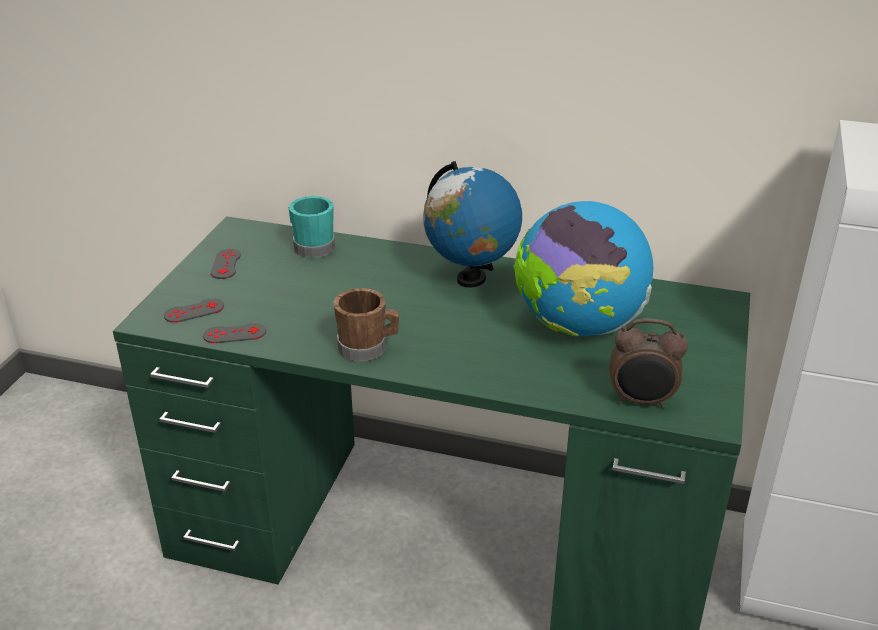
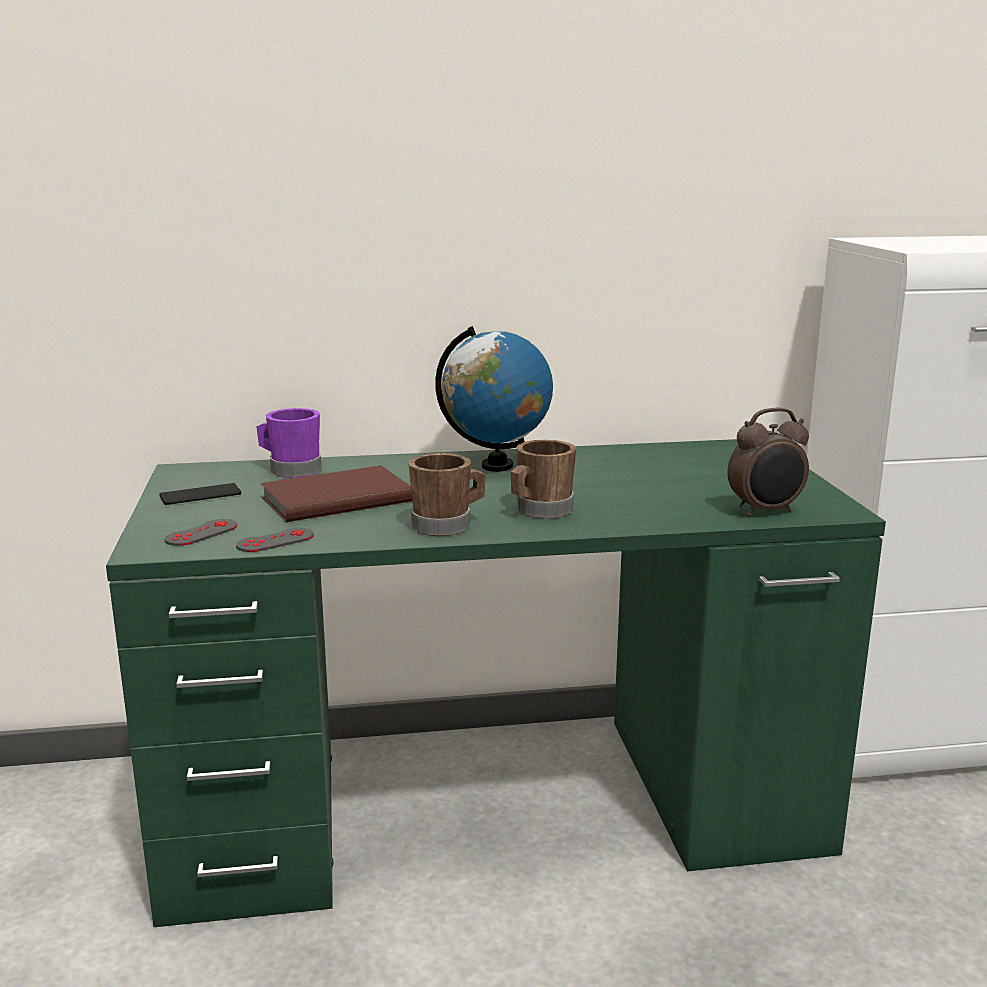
camera: 25 degrees left, 15 degrees down
grey game controller [211,249,241,279] -> phone [159,483,241,505]
turquoise mug [288,196,335,258] -> purple mug [256,408,322,478]
globe [513,201,653,336] -> none
none -> brown book [261,465,412,522]
none -> brown mug [511,440,576,519]

